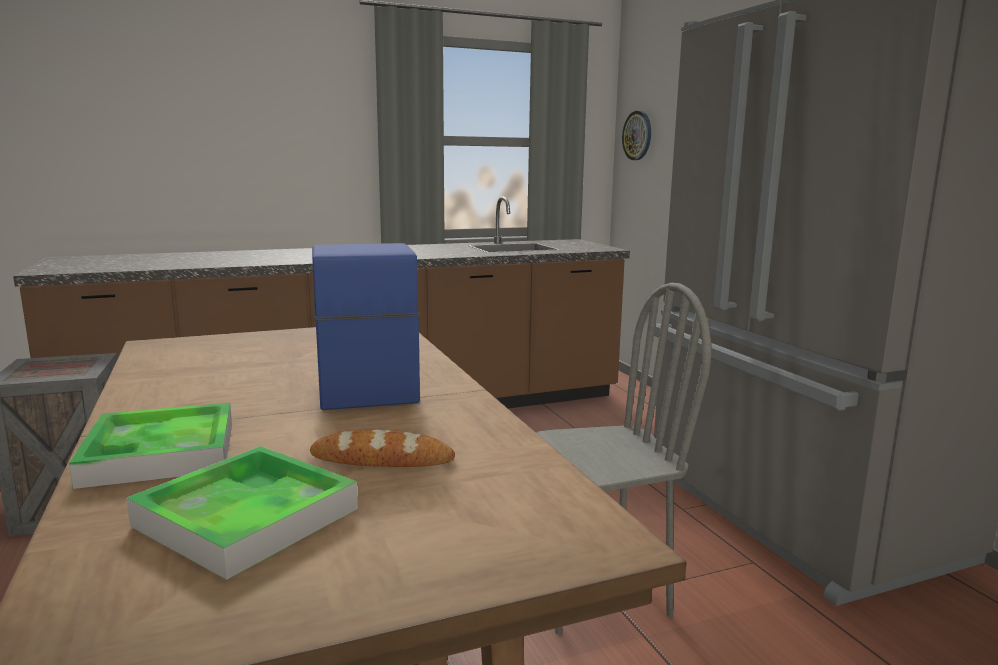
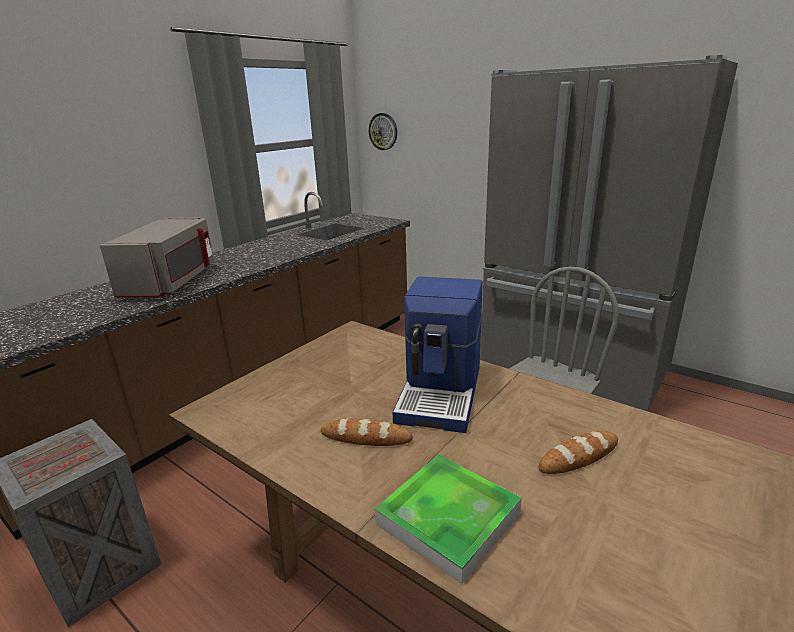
camera: 30 degrees left, 10 degrees up
tray [126,446,358,580] -> none
coffee machine [312,243,420,410] -> coffee machine turned 120 degrees counterclockwise [392,276,483,433]
none -> grey microwave [100,217,214,297]
none -> bread [321,418,413,446]

